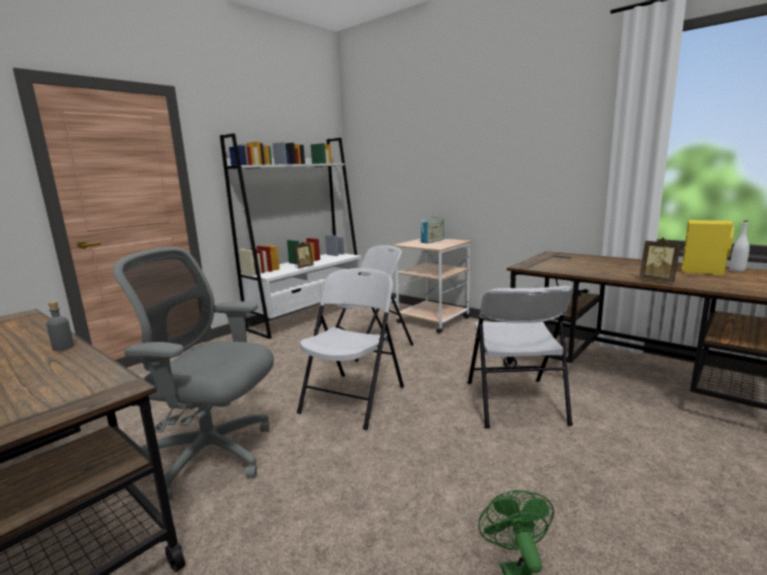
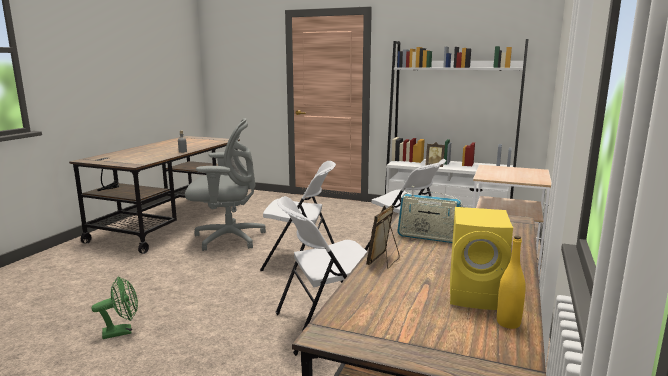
camera: 70 degrees right, 0 degrees up
grey office chair [113,247,274,500] -> grey office chair turned 90 degrees clockwise [185,118,266,251]
radio [421,217,445,243] -> radio moved to [397,186,463,243]
white bottle [730,221,750,272] -> yellow bottle [497,236,526,329]

